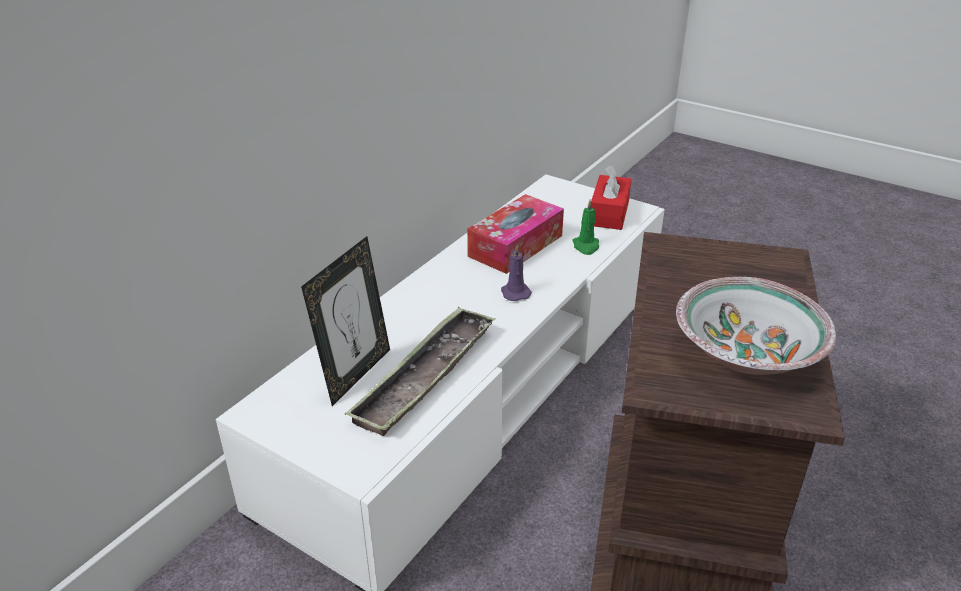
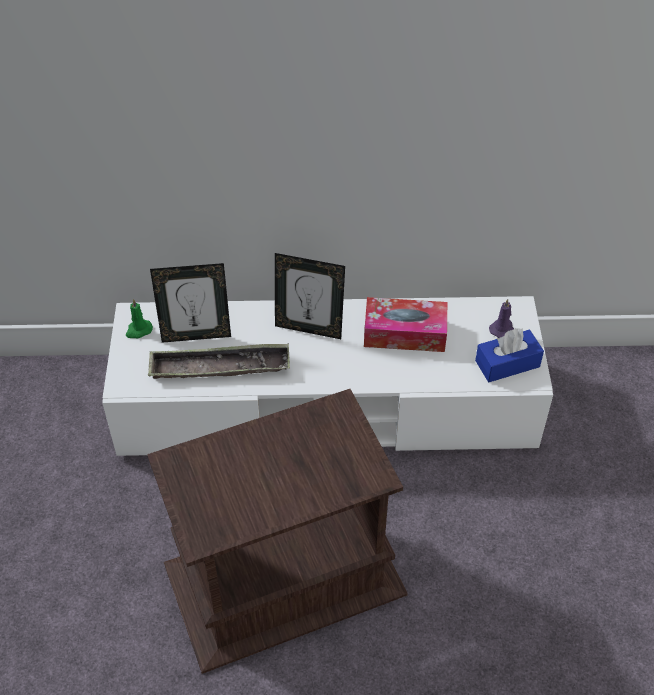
camera: 55 degrees right, 15 degrees up
purple candle [501,245,532,301] -> purple candle moved to [489,299,514,338]
green candle [572,200,599,255] -> green candle moved to [126,299,153,338]
red tissue box [591,165,631,230] -> blue tissue box [475,328,544,382]
bowl [676,277,836,375] -> none
none -> picture frame [275,253,345,339]

